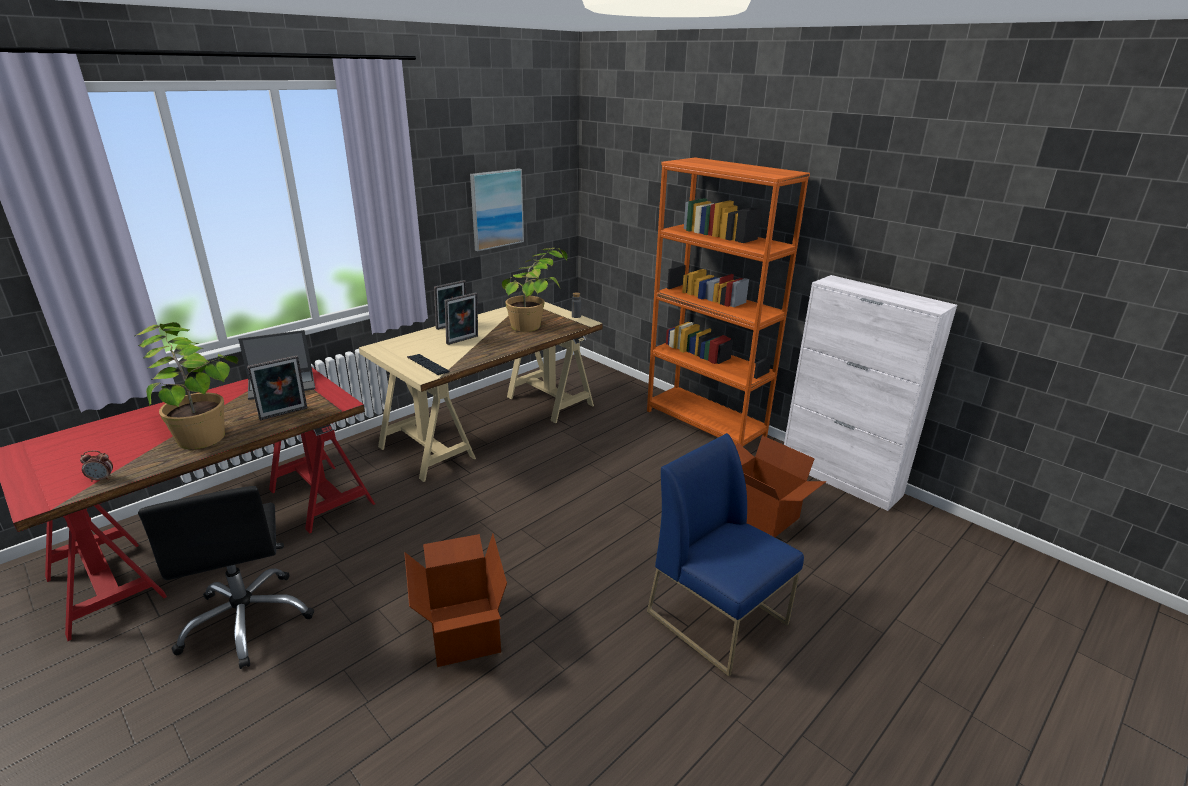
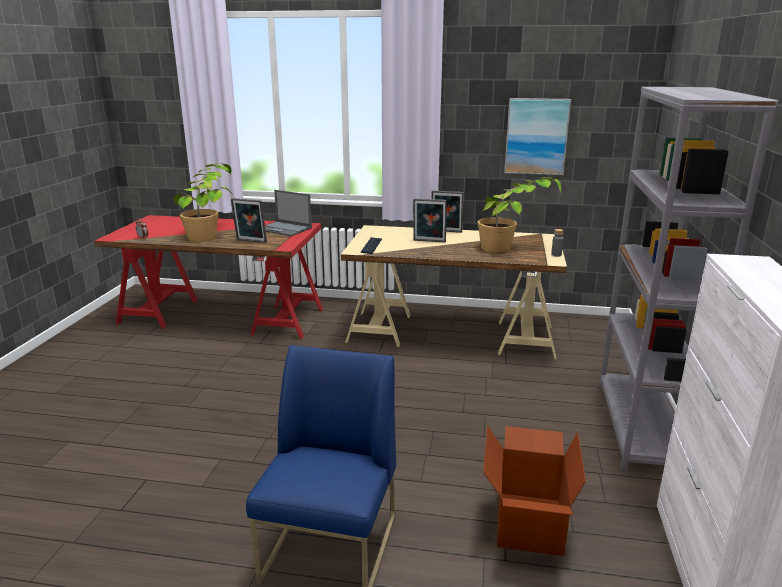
camera: 55 degrees right, 5 degrees down
black office chair [138,486,315,669] -> none
cardboard box [404,533,507,667] -> none
orange bookcase [647,158,810,446] -> grey bookcase [599,87,778,470]

